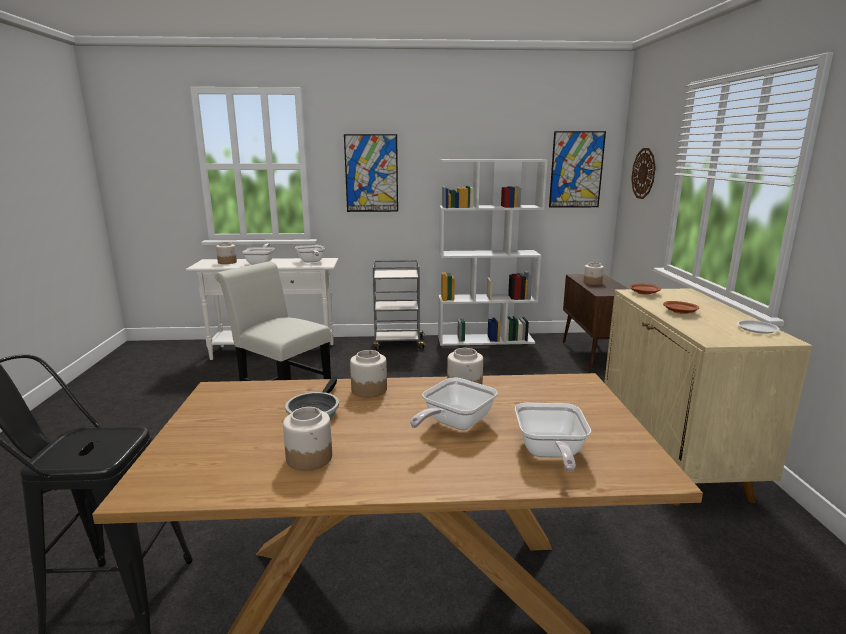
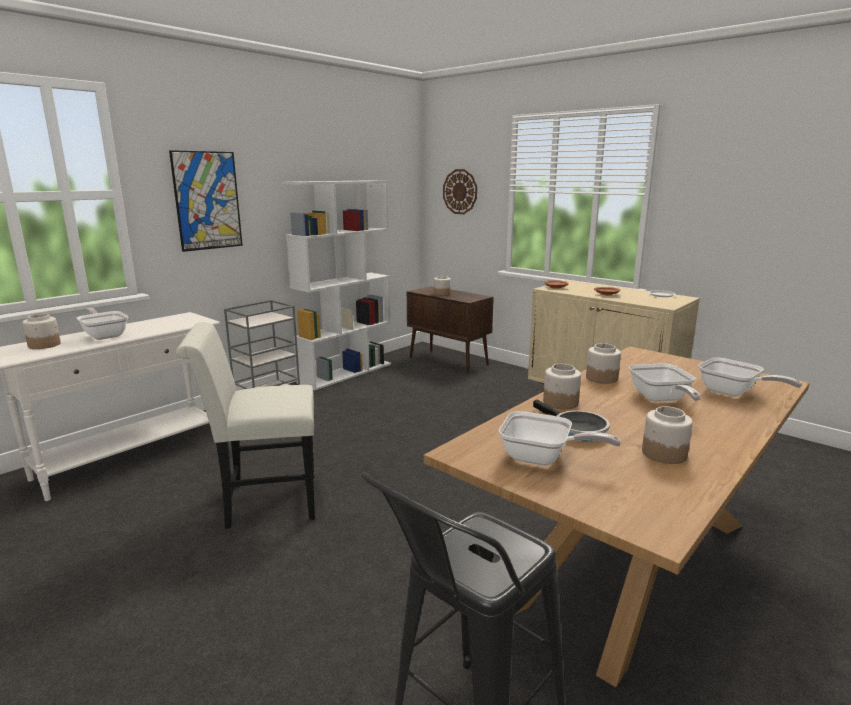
camera: 45 degrees left, 0 degrees up
frying pan [295,245,325,263] -> frying pan moved to [499,411,621,466]
picture [549,131,606,208] -> none

